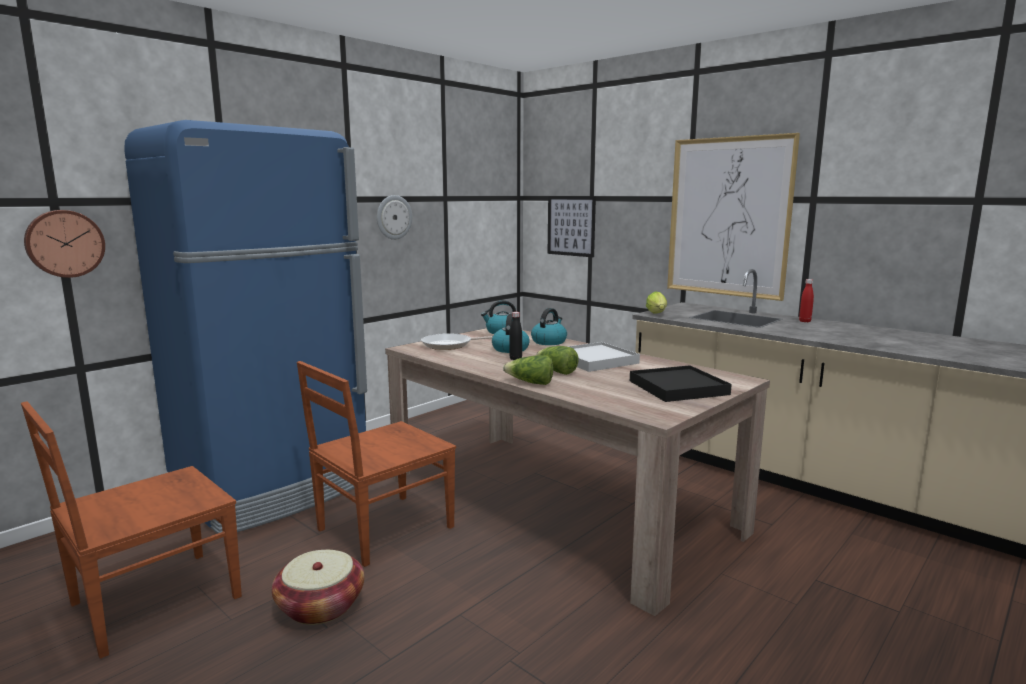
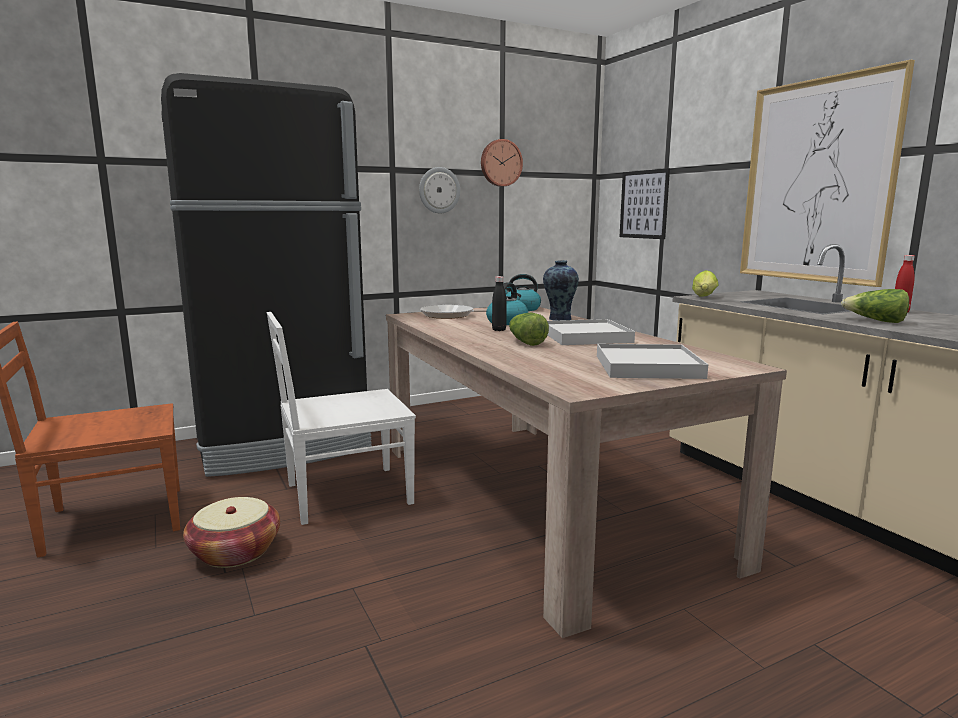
camera: 20 degrees right, 0 degrees up
wall clock [24,210,105,278] -> wall clock moved to [481,139,523,187]
blue fridge [124,120,367,534] -> black fridge [161,73,372,477]
brown chair [297,361,456,567] -> white chair [267,312,416,525]
lettuce [503,355,553,385] -> lettuce moved to [841,289,909,323]
kettle [531,308,567,345] -> vase [543,260,579,321]
black tray [630,365,732,402] -> white tray [597,344,708,379]

